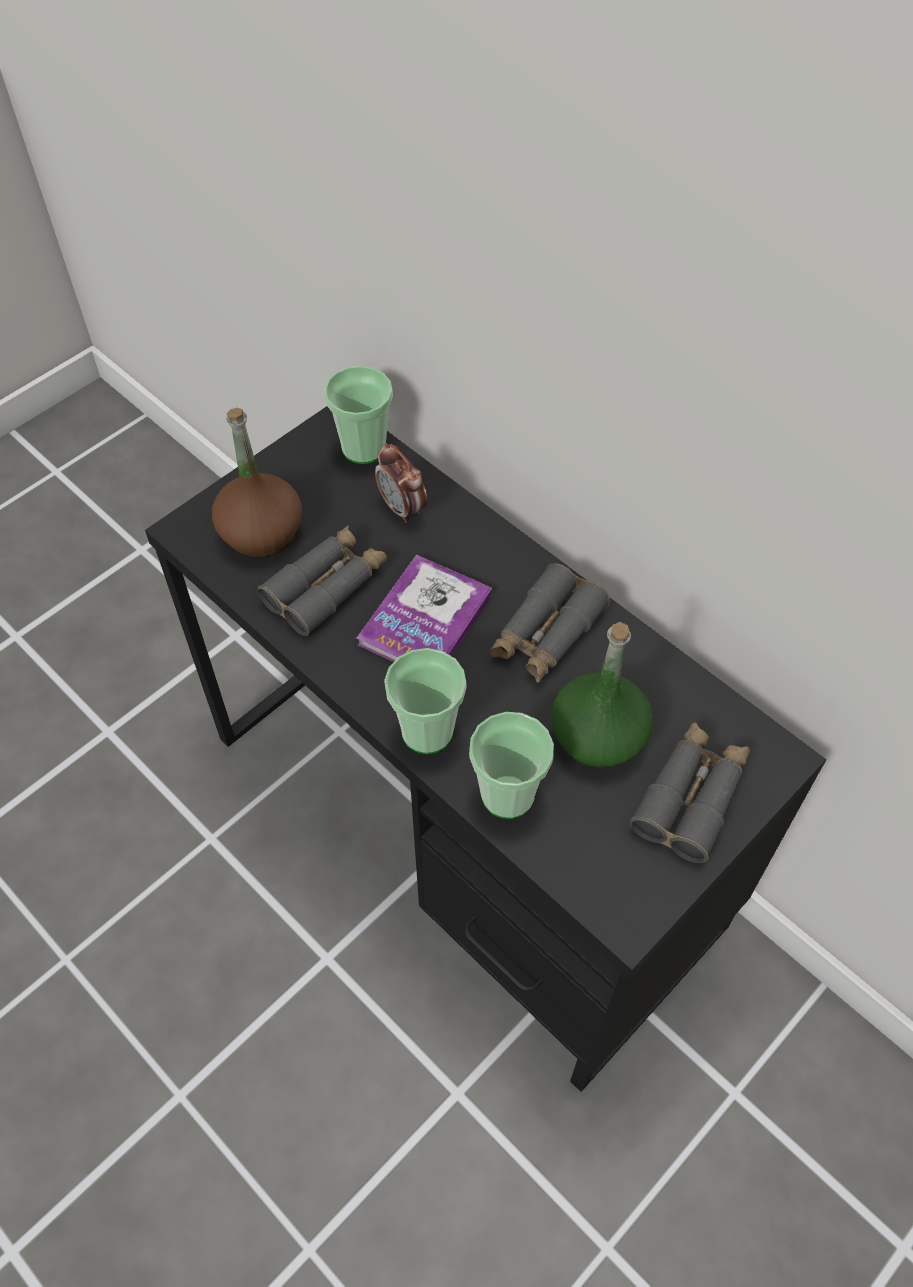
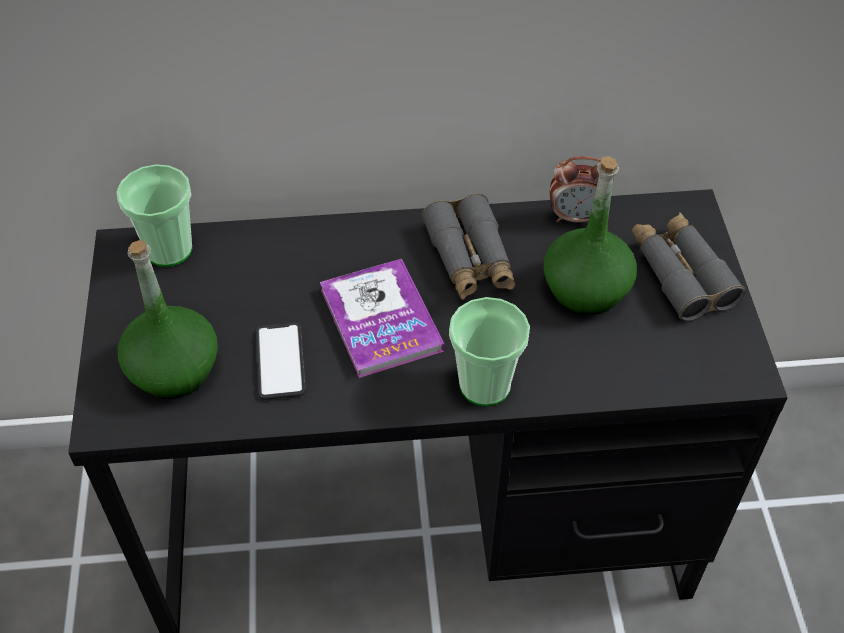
camera: 50 degrees left, 5 degrees down
brown bottle [212,408,302,558] -> green bottle [118,240,218,399]
grey binoculars [257,526,387,636] -> phone [256,322,306,400]
alarm clock [375,443,427,523] -> alarm clock moved to [549,156,615,222]
cup [469,712,554,819] -> none

